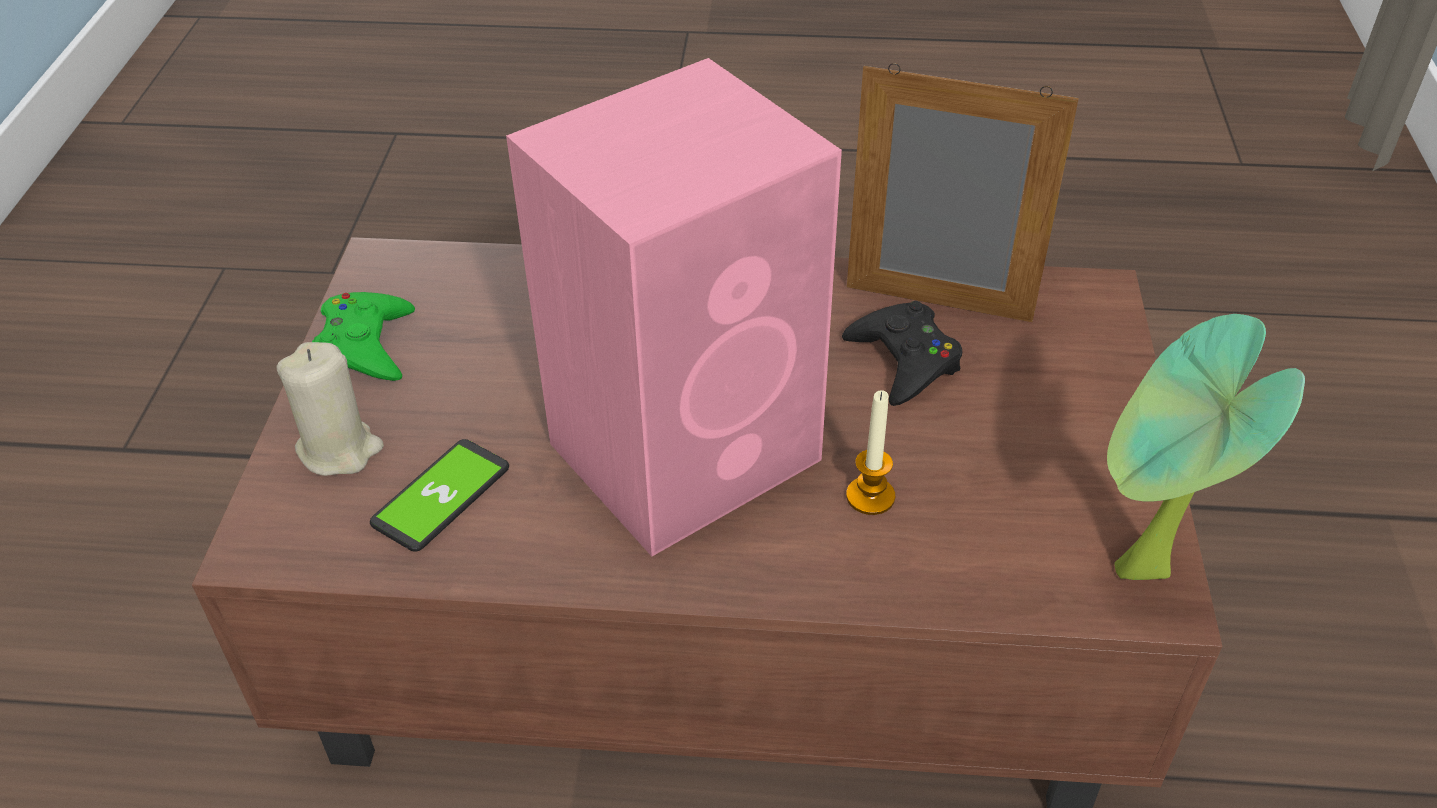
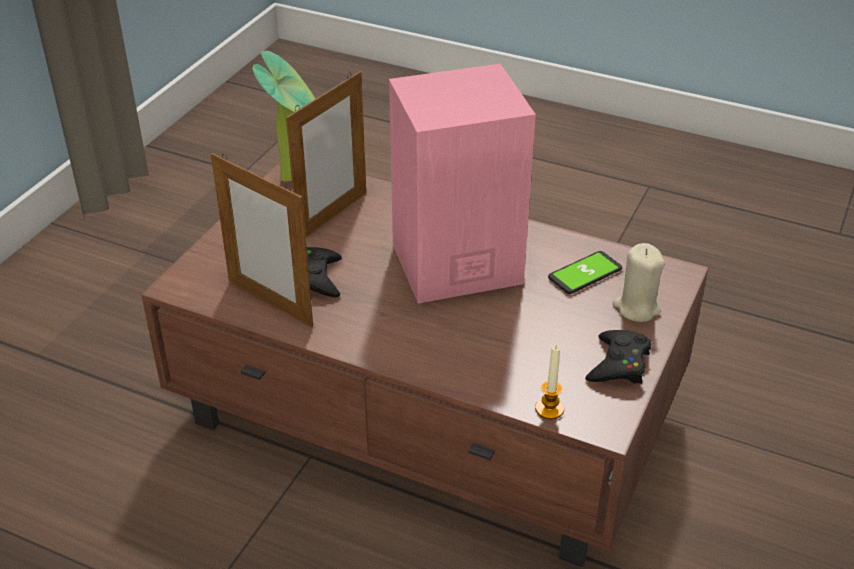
camera: 160 degrees left, 5 degrees down
green game controller [312,292,415,381] -> black game controller [585,330,652,384]
candle [846,390,895,515] -> candle moved to [535,346,564,419]
none -> picture frame [286,71,366,237]

